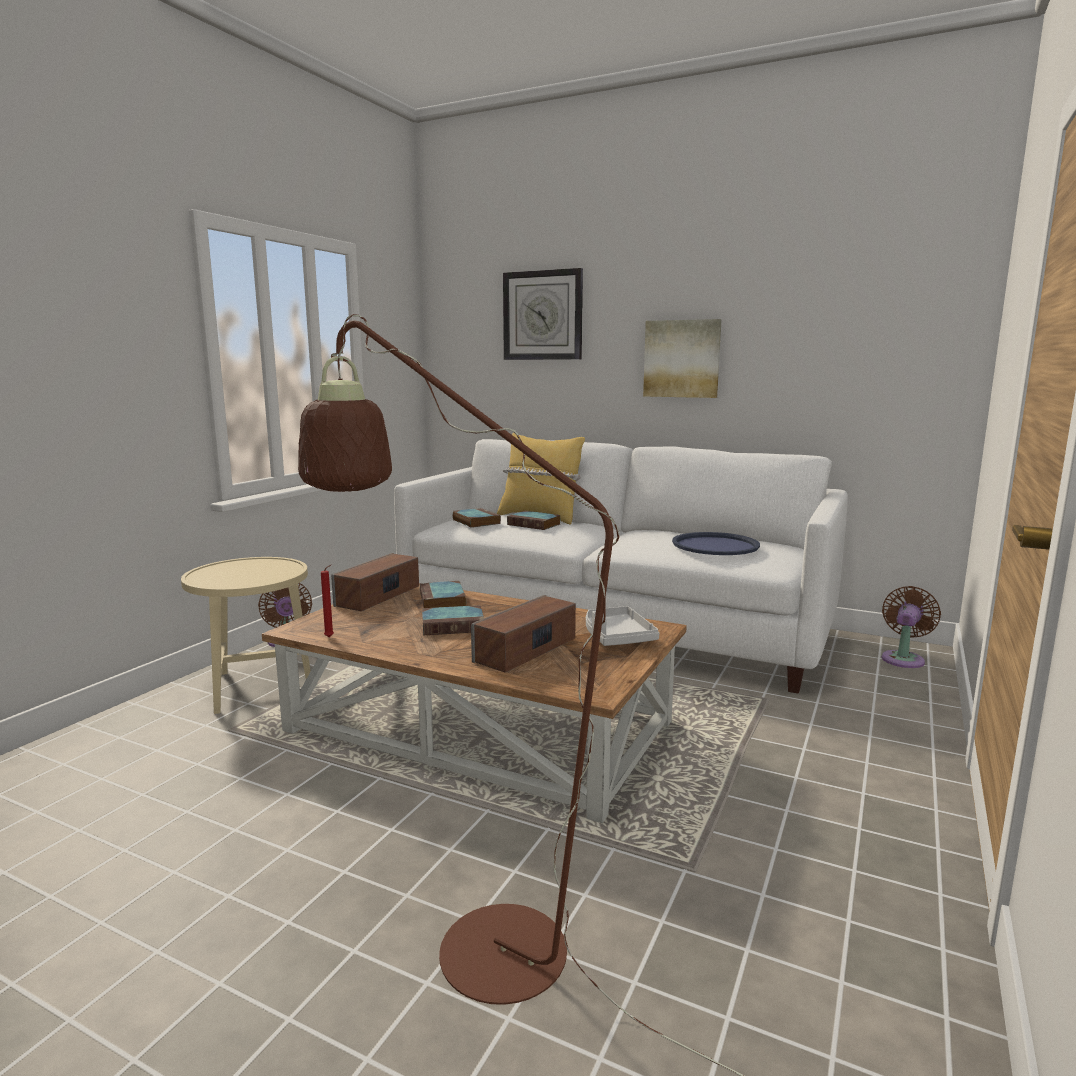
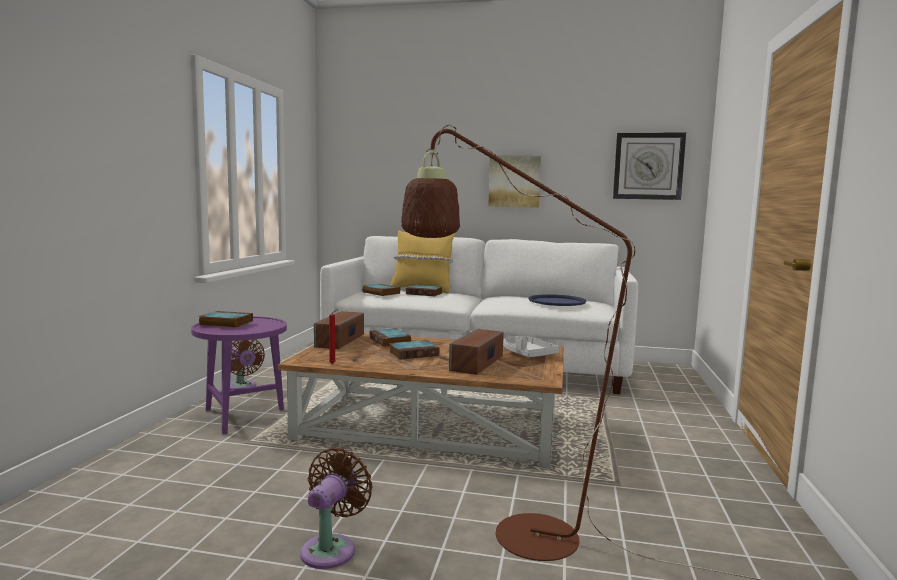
camera: 15 degrees left, 5 degrees down
beige side table [181,557,311,714] -> purple side table [191,316,287,434]
wall clock [503,268,583,360] -> wall clock moved to [613,133,686,200]
brown fan [881,586,941,668] -> brown fan moved to [300,448,373,569]
none -> book [199,311,253,328]

